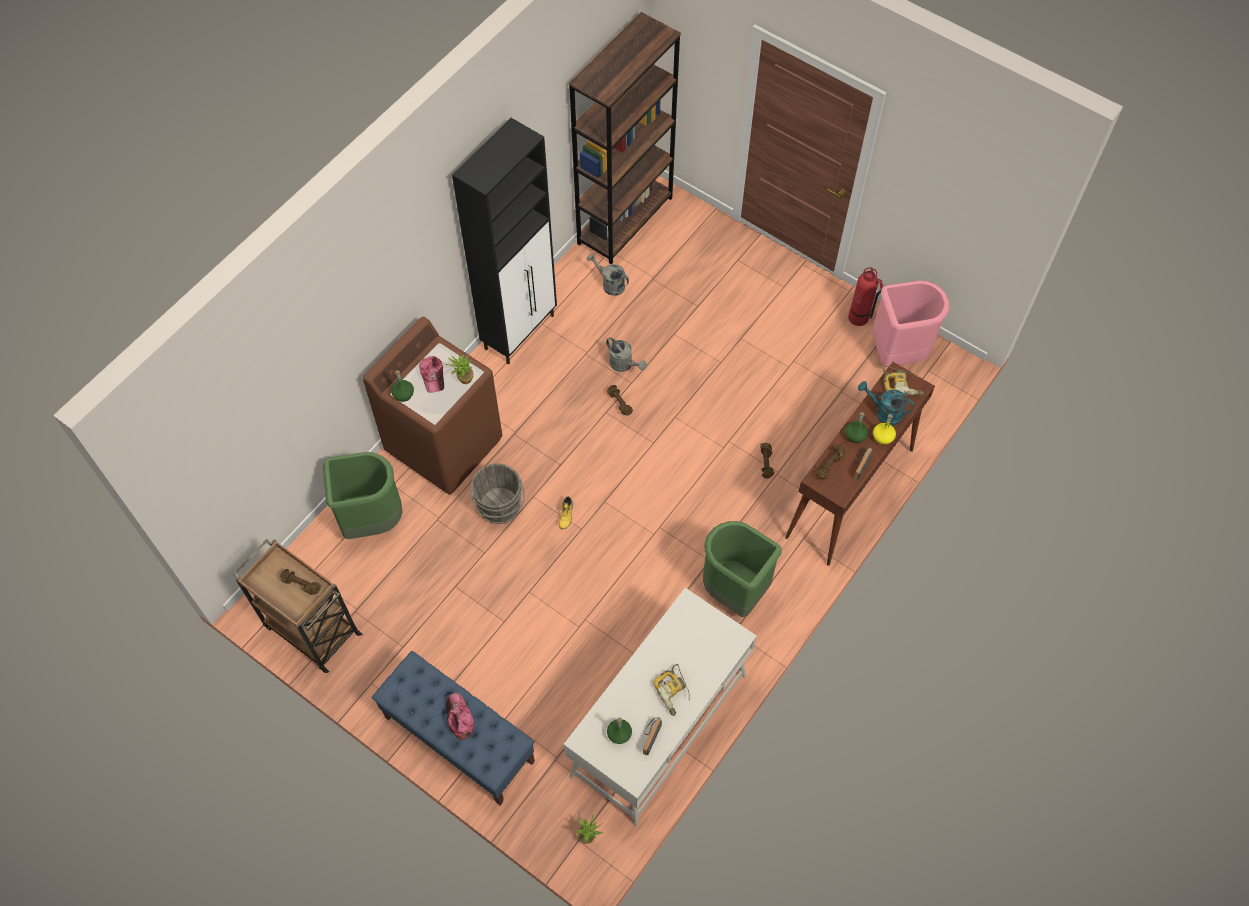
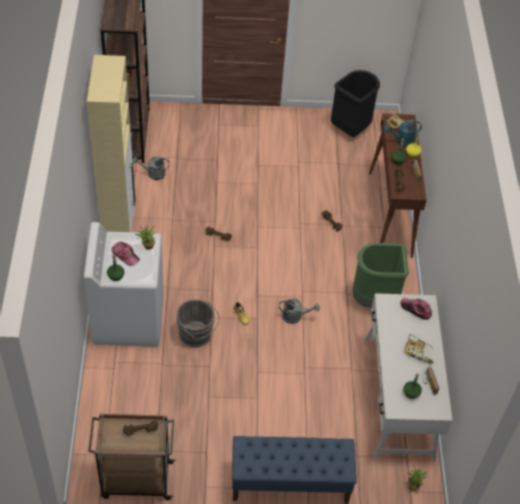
camera: 40 degrees left, 10 degrees down
green trash can [323,452,403,539] -> none
brown washing machine [363,317,502,495] -> white washing machine [84,222,164,347]
cap [446,693,474,740] -> cap moved to [401,297,432,320]
black cabinet [452,118,557,365] -> beige cabinet [87,55,135,232]
grey watering can [606,337,647,372] -> grey watering can moved to [279,299,320,324]
fire extinguisher [848,267,884,326] -> none
pink trash can [872,280,950,367] -> black trash can [331,70,380,137]

